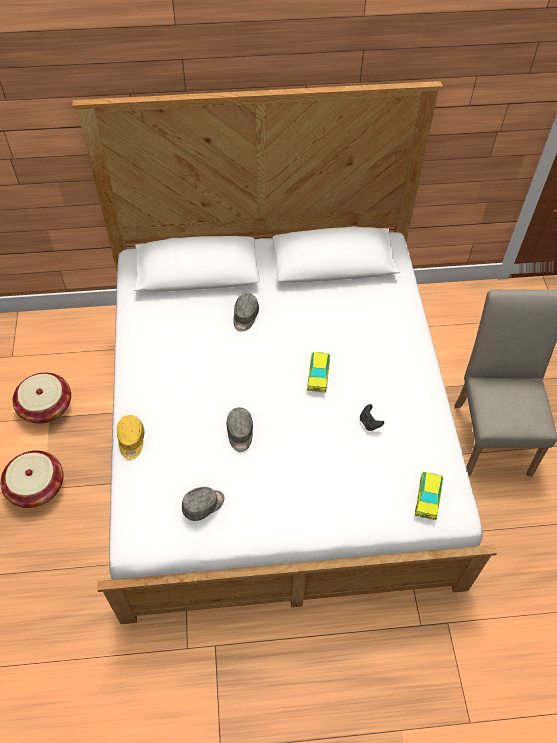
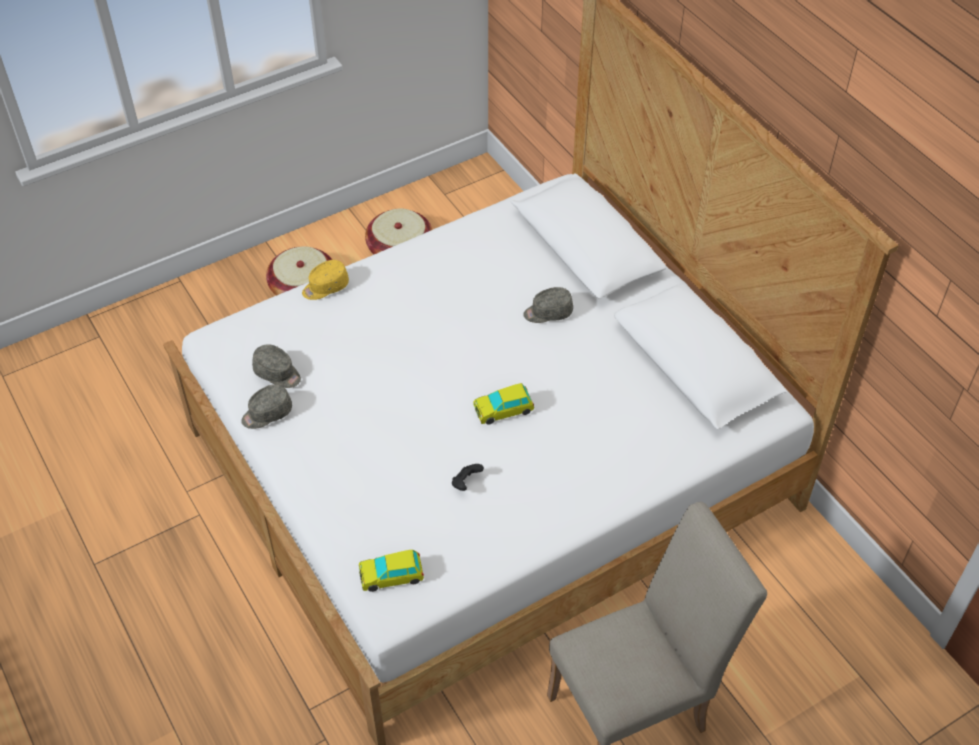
camera: 65 degrees right, 5 degrees down
grey cap [226,407,253,452] -> grey cap moved to [241,384,292,429]

